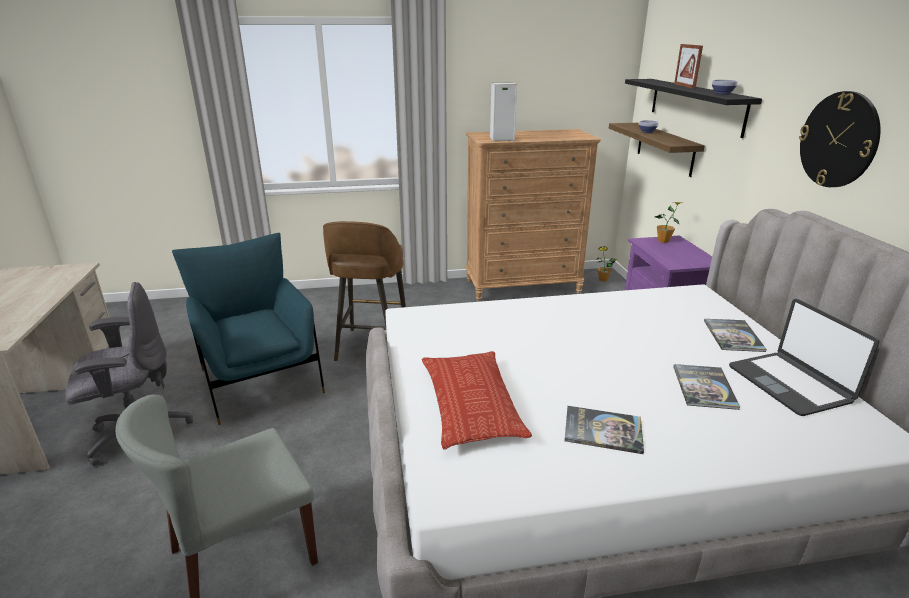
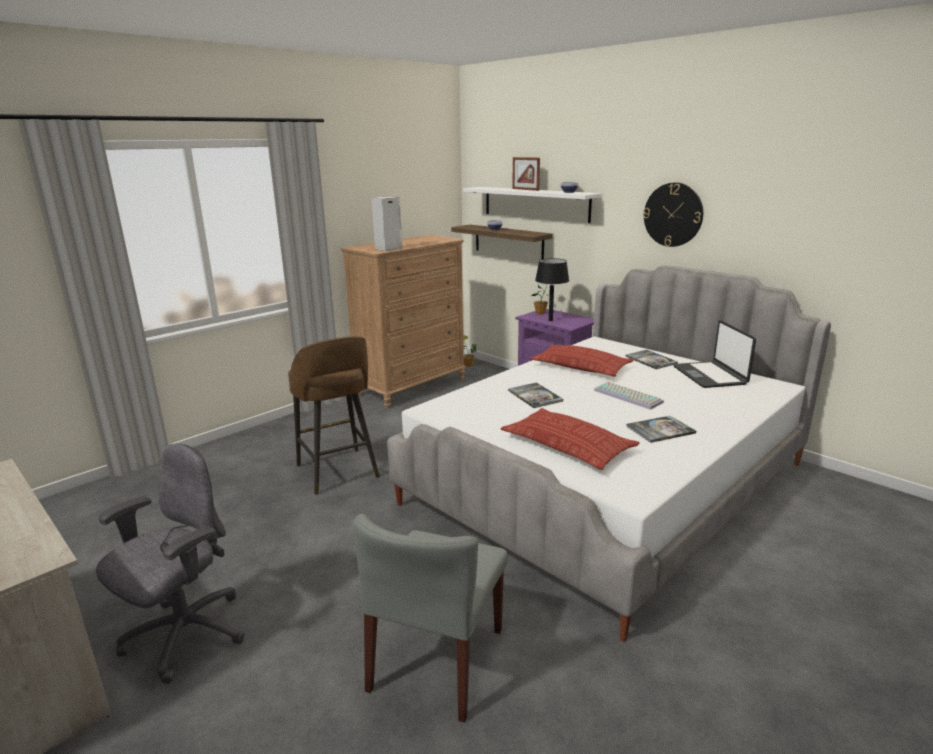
camera: 35 degrees left, 5 degrees down
blue armchair [172,233,325,425] -> none
black shelf [625,79,762,138] -> white shelf [463,187,602,223]
book [673,364,740,410] -> book moved to [508,382,563,408]
laptop [729,299,879,416] -> laptop turned 45 degrees clockwise [673,320,756,388]
none -> pillow [530,345,634,377]
none -> black table lamp [535,258,569,321]
none -> keyboard [594,382,664,410]

